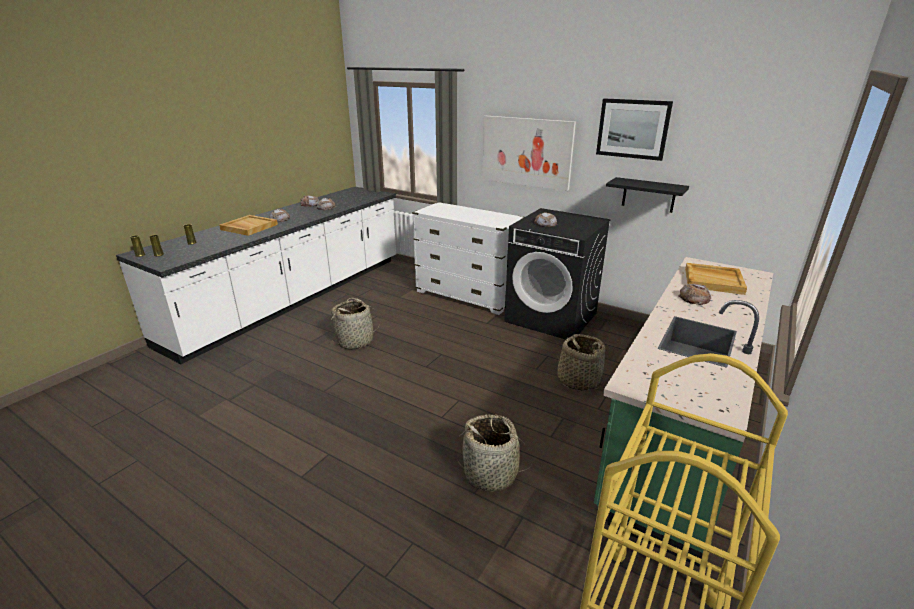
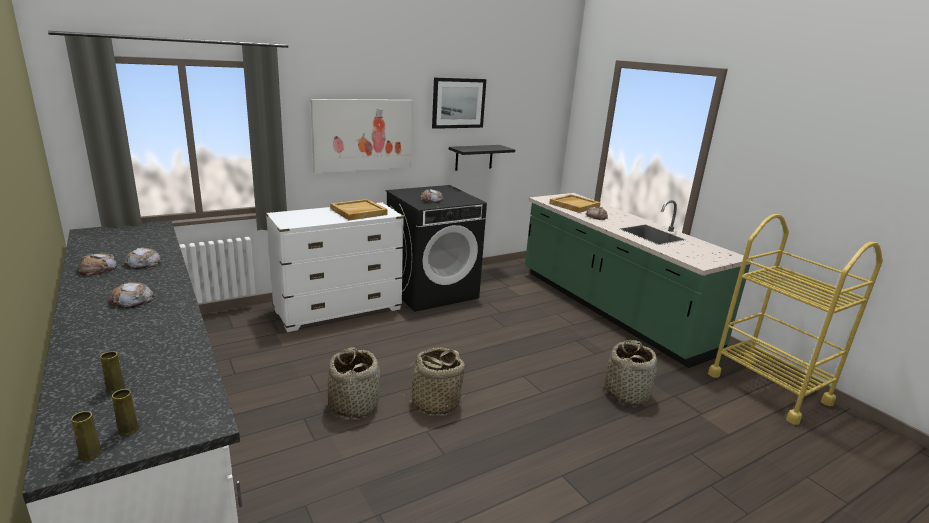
camera: 65 degrees left, 5 degrees down
beige tray [219,215,278,236] -> beige tray moved to [330,199,388,220]
basket [557,334,606,391] -> basket moved to [400,347,467,415]

